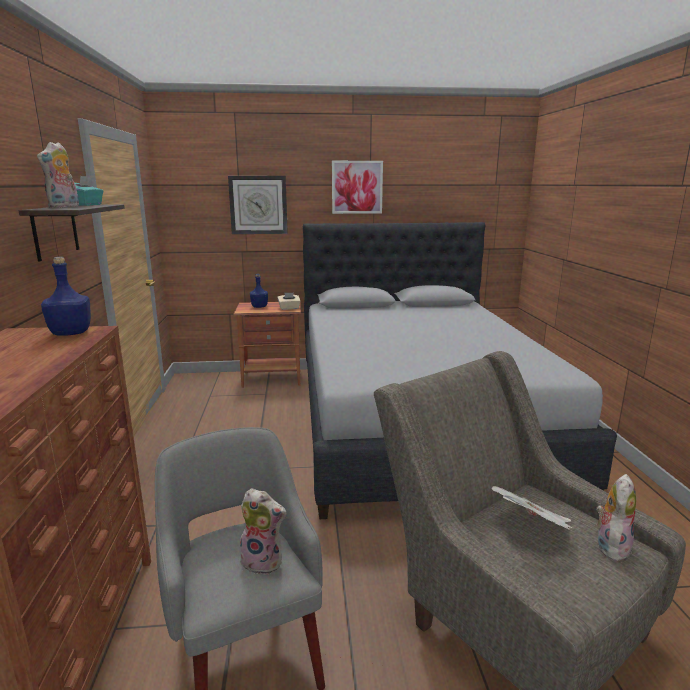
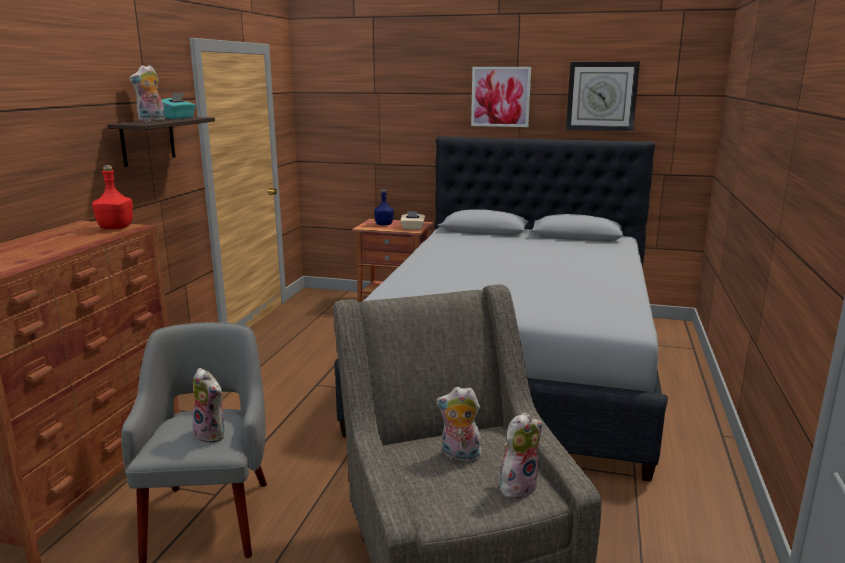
camera: 20 degrees right, 0 degrees up
blue bottle [41,257,91,336] -> red bottle [92,165,133,229]
wall clock [228,176,288,234] -> wall clock moved to [566,62,640,131]
newspaper [492,486,572,530] -> plush toy [436,387,482,463]

